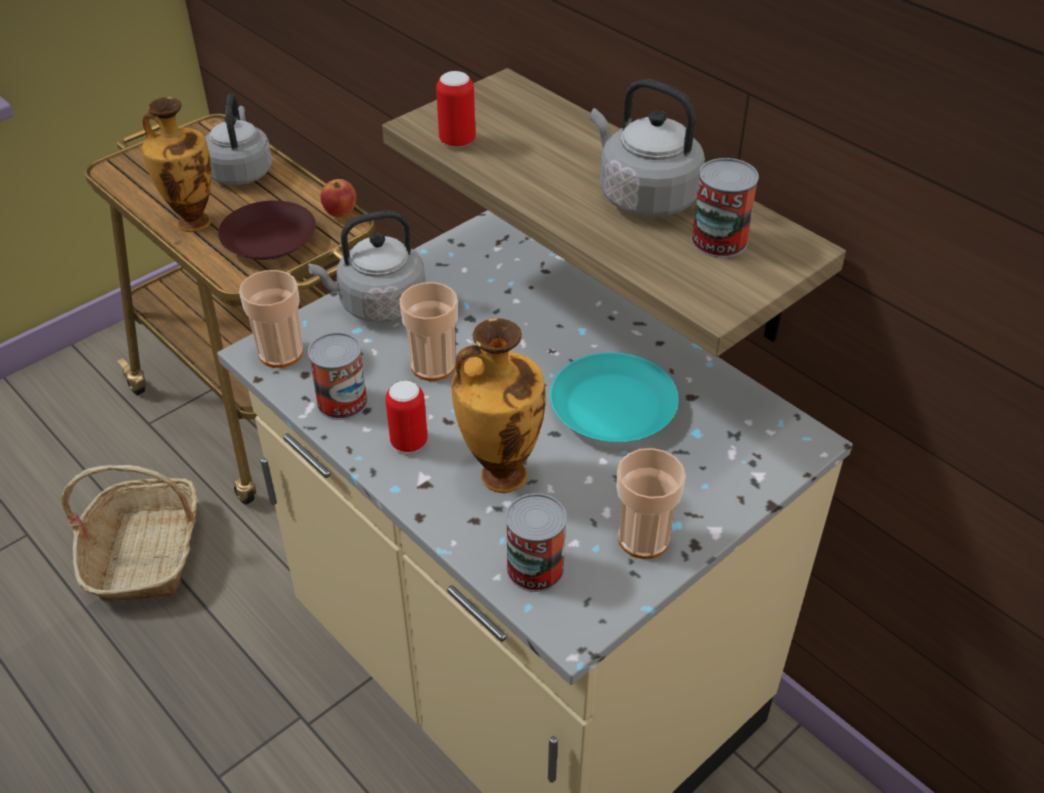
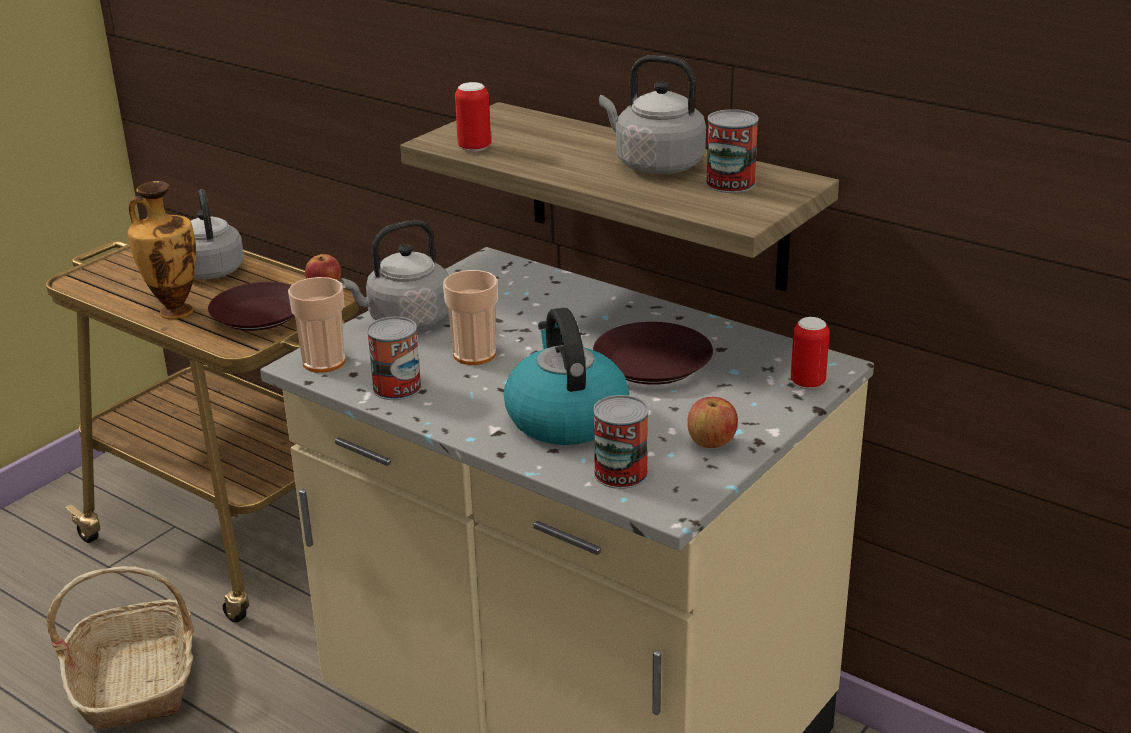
camera: 10 degrees left, 15 degrees down
can [385,380,428,453] -> can moved to [791,317,830,389]
vase [452,318,545,493] -> kettle [504,308,629,445]
turquoise plate [550,352,679,442] -> brown plate [593,322,713,385]
cup [617,448,686,559] -> apple [687,397,738,448]

